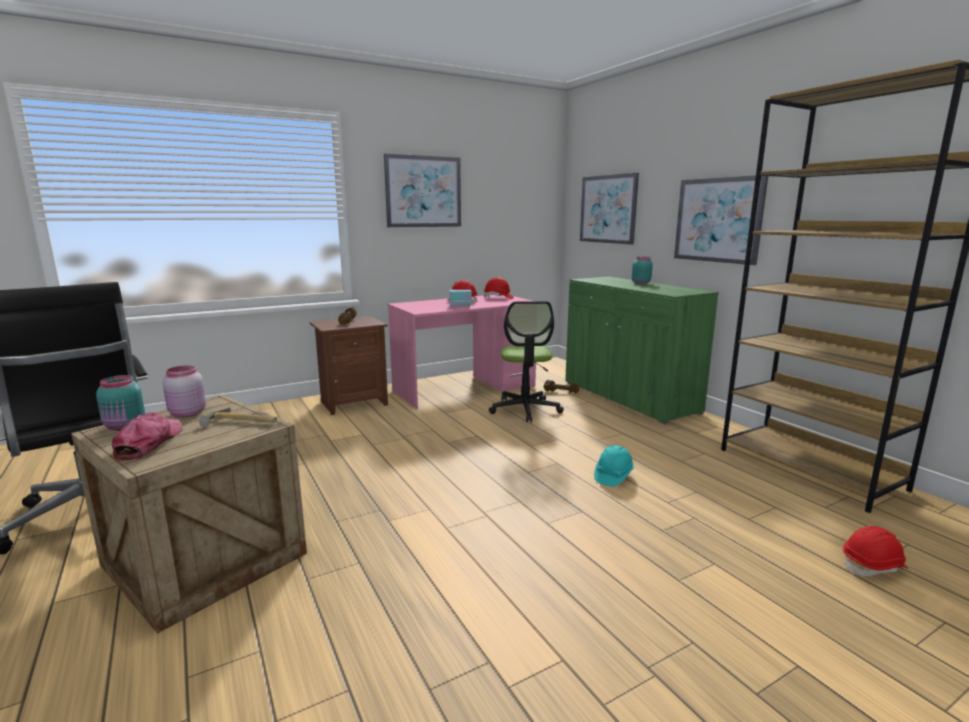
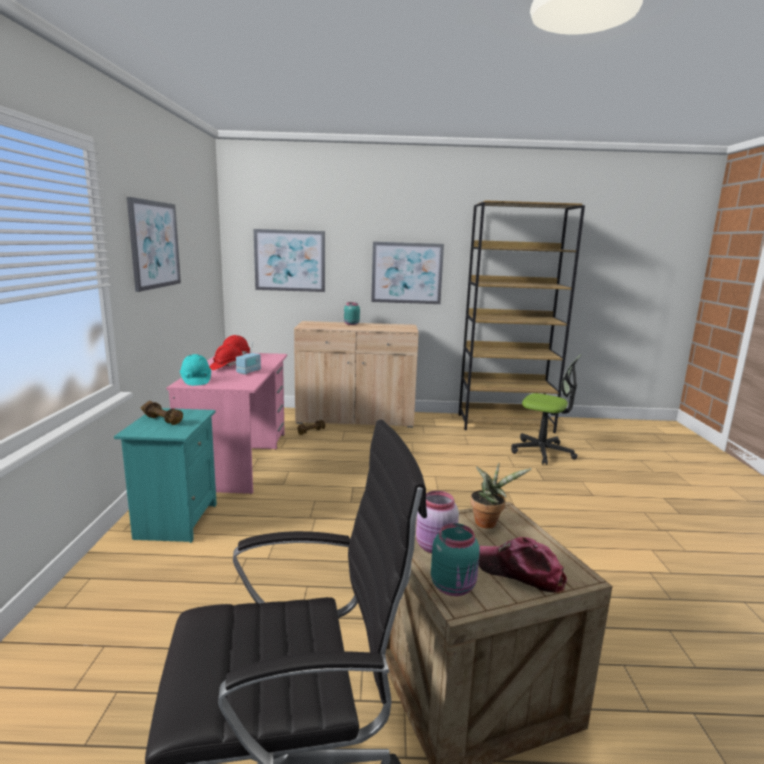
camera: 60 degrees left, 0 degrees up
hammer [199,407,277,427] -> potted plant [470,463,532,529]
brown nightstand [310,316,388,415] -> turquoise nightstand [114,408,217,543]
office chair [489,301,564,422] -> office chair moved to [511,354,582,465]
green cabinet [565,277,719,424] -> beige cabinet [294,321,419,428]
turquoise hard hat [594,445,634,487] -> turquoise hard hat moved to [180,354,211,386]
red hard hat [843,526,909,576] -> none

